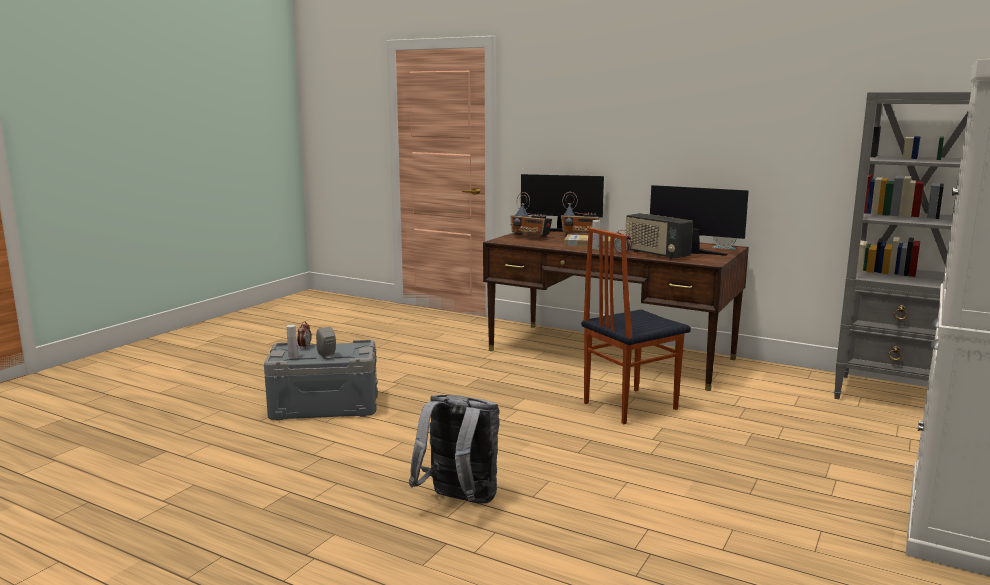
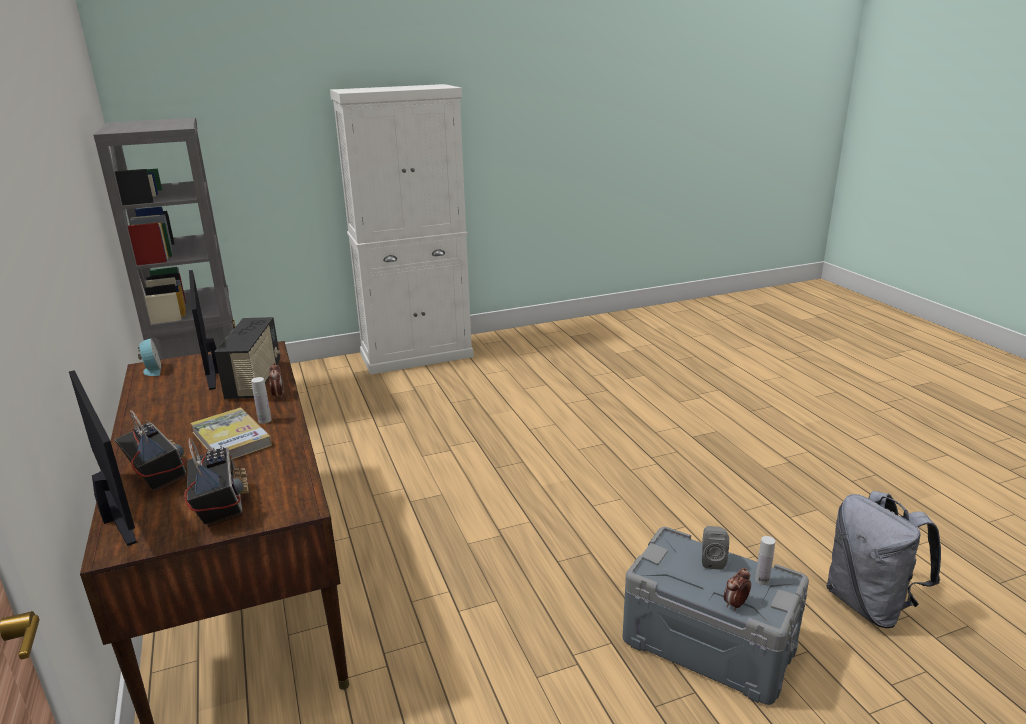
camera: 140 degrees left, 10 degrees up
grey backpack [409,395,499,504] -> grey backpack moved to [826,491,941,628]
chair [582,227,691,424] -> none

